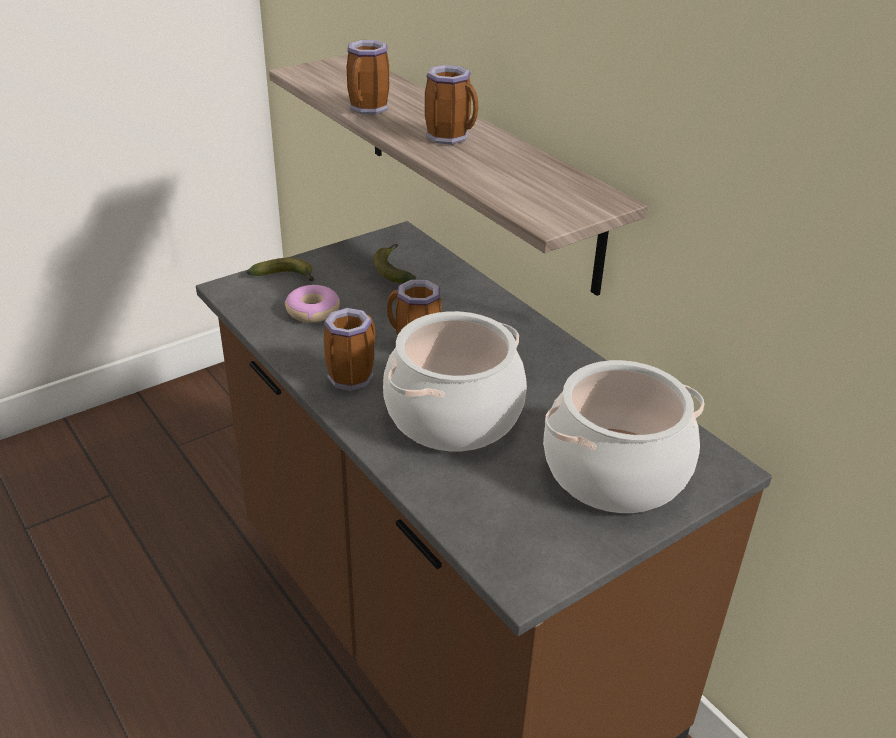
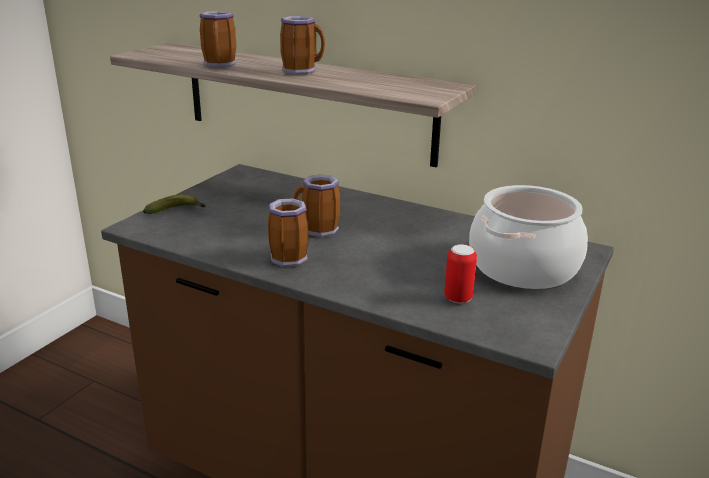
camera: 25 degrees left, 10 degrees down
donut [285,285,340,323] -> none
banana [373,244,416,284] -> none
cooking pot [383,311,527,451] -> none
none -> can [444,244,477,303]

